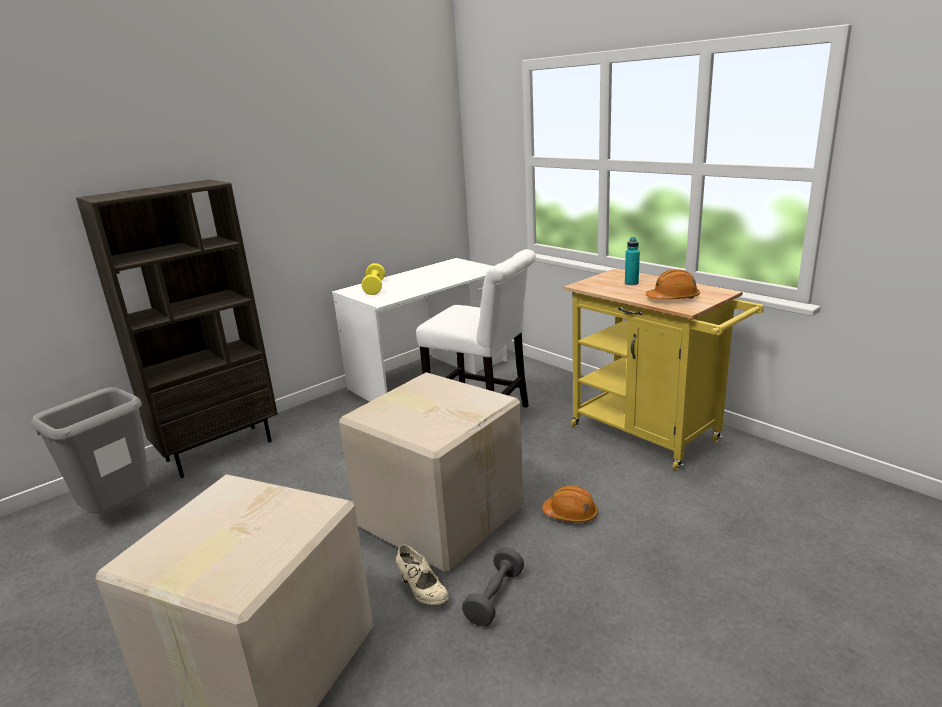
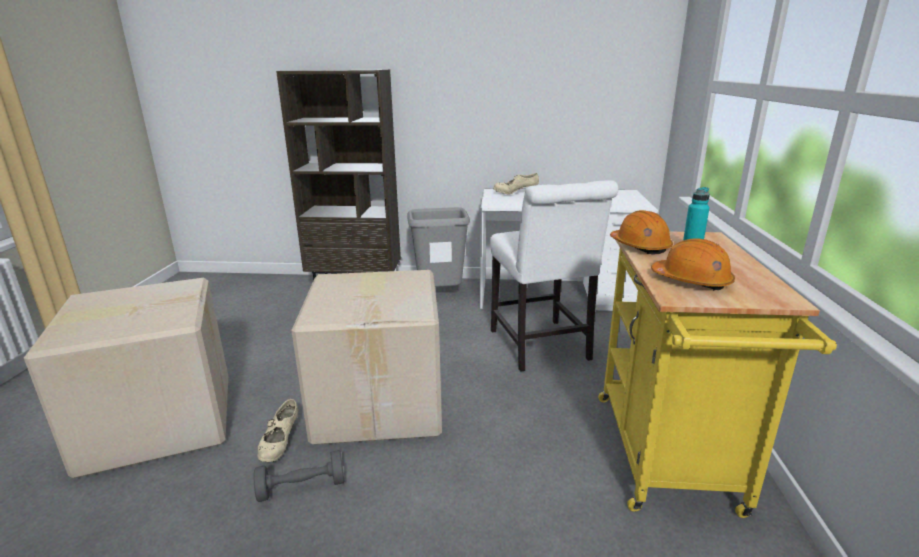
camera: 45 degrees right, 0 degrees up
grey trash can [31,387,150,514] -> grey trash can moved to [407,207,470,287]
yellow dumbbell [362,263,385,295] -> beige shoe [493,173,539,194]
orange hard hat [542,485,598,523] -> orange hard hat moved to [610,210,673,254]

